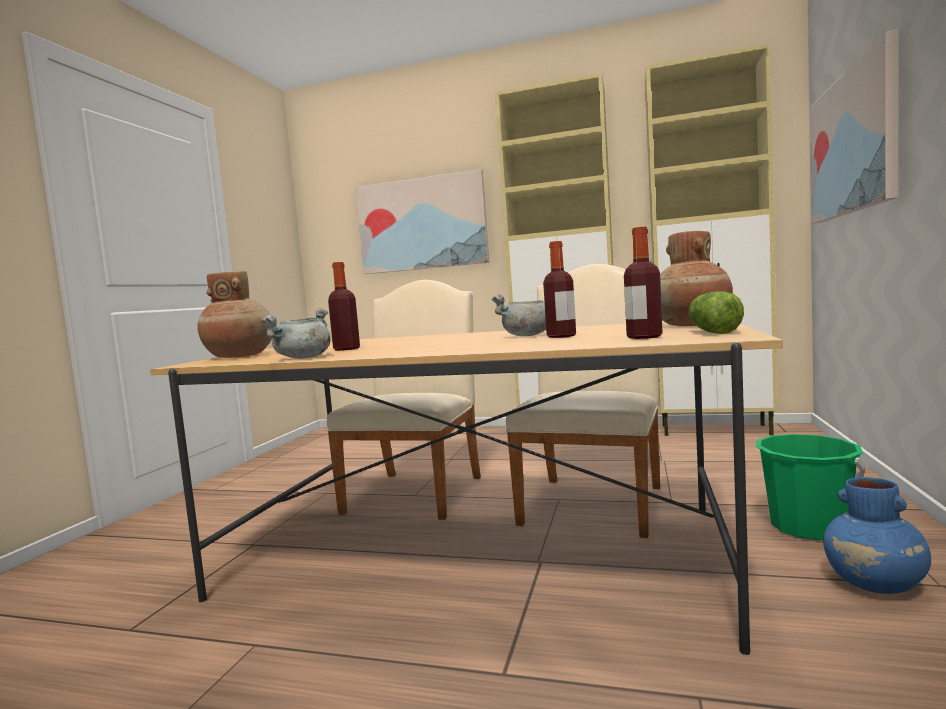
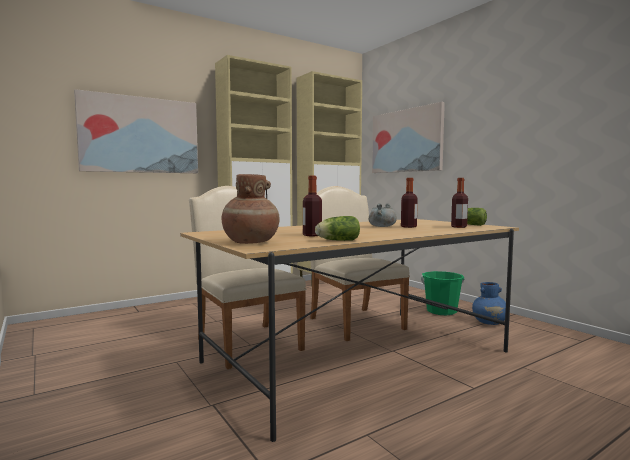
camera: 50 degrees left, 0 degrees up
grey cooking pot [260,308,331,359] -> lettuce [315,216,360,241]
brown vase [660,231,733,326] -> none

